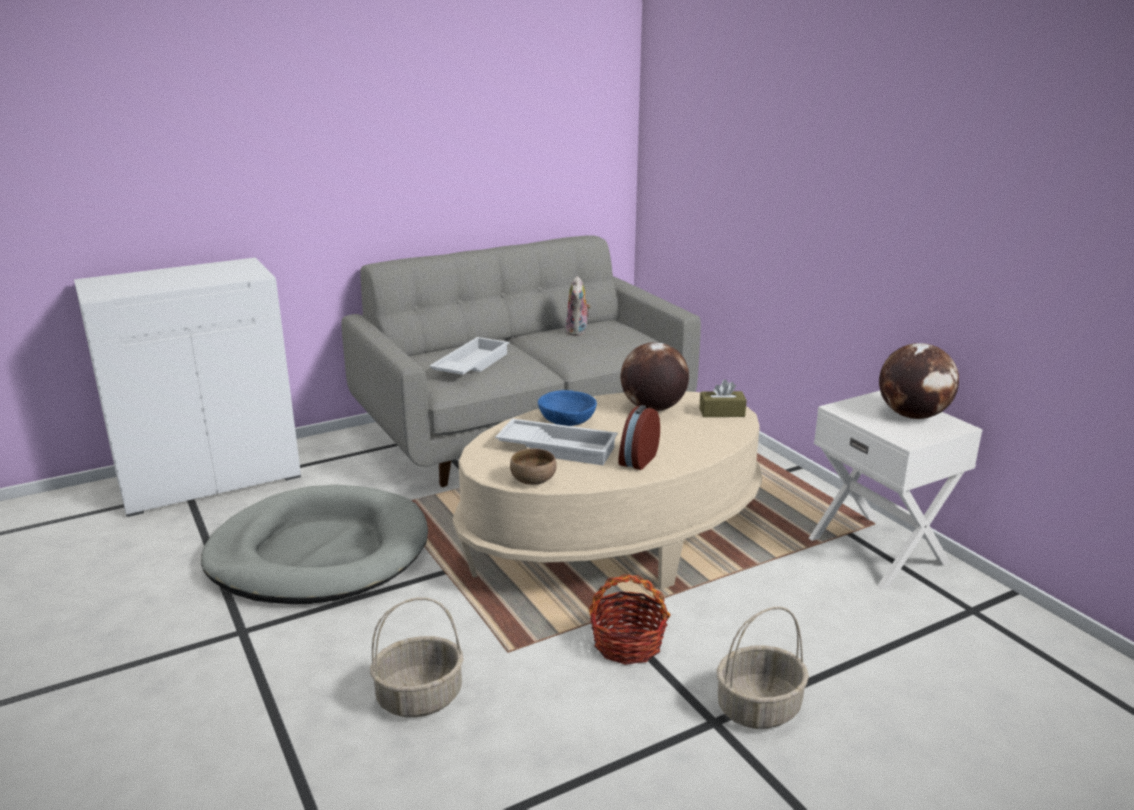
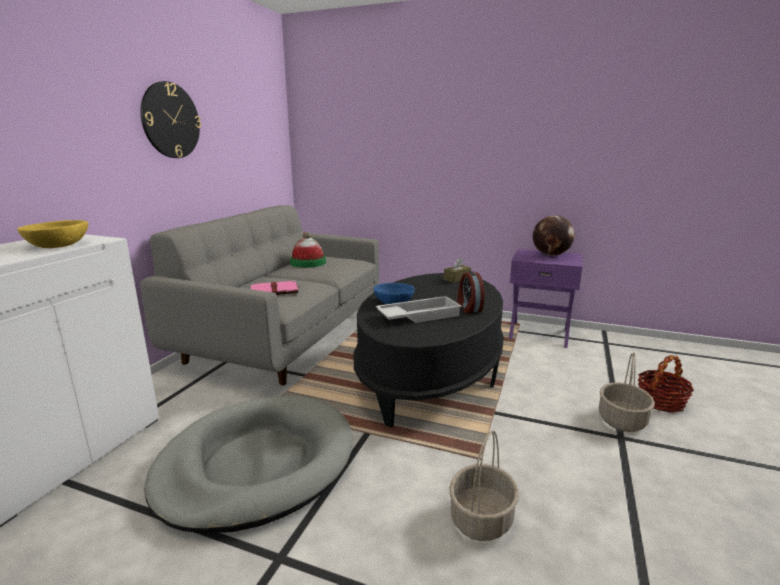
camera: 40 degrees left, 5 degrees down
white tray [429,337,509,375] -> pink book [251,280,300,295]
beige coffee table [453,391,762,589] -> black coffee table [354,273,504,427]
brown bowl [510,449,557,485] -> none
plush toy [566,276,591,336] -> hat [290,232,326,268]
basket [589,574,671,665] -> basket moved to [638,355,694,413]
globe [620,342,689,411] -> none
white nightstand [809,391,982,590] -> purple nightstand [509,249,583,348]
none -> yellow bowl [17,220,88,248]
none -> wall clock [140,81,201,158]

